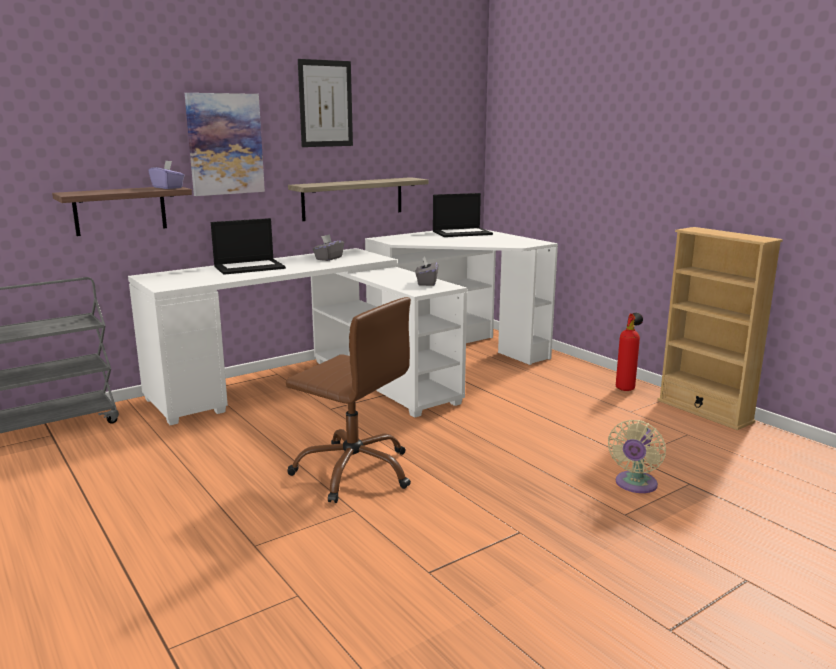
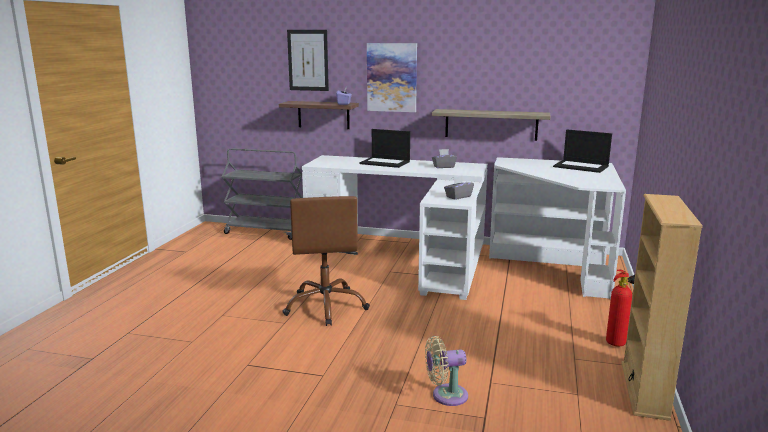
camera: 50 degrees right, 0 degrees up
picture [298,59,353,147] -> picture moved to [287,30,329,91]

